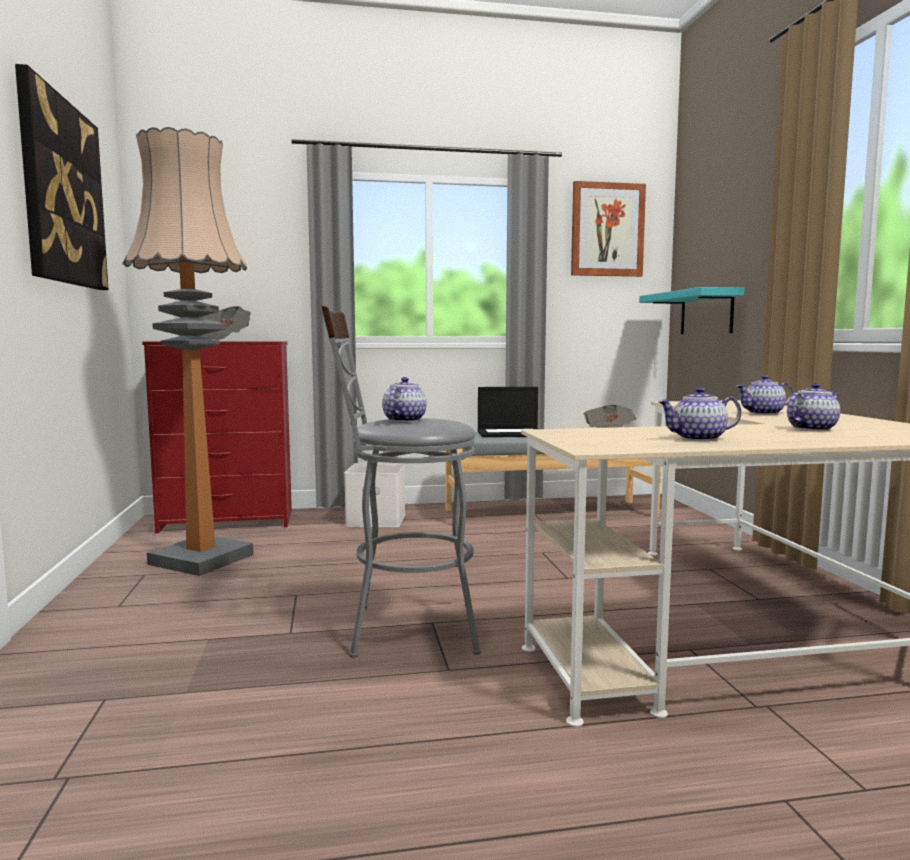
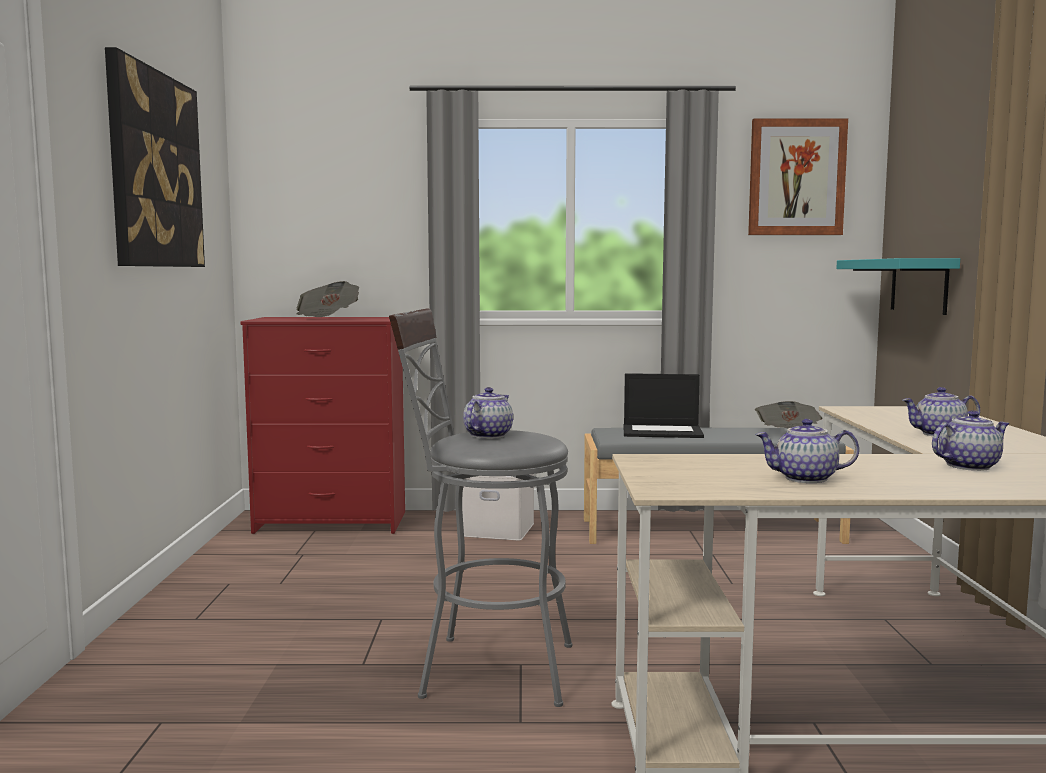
camera: 10 degrees right, 0 degrees up
floor lamp [122,127,253,576] -> none

